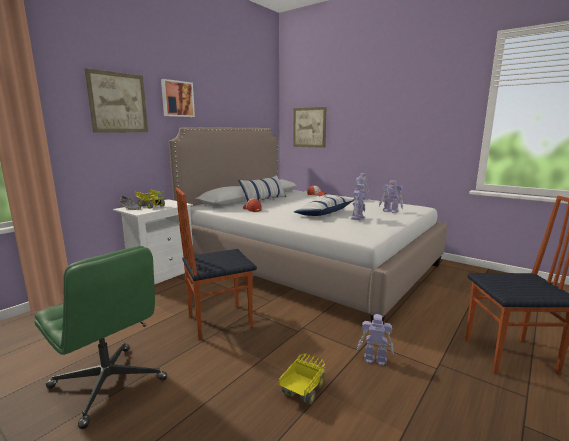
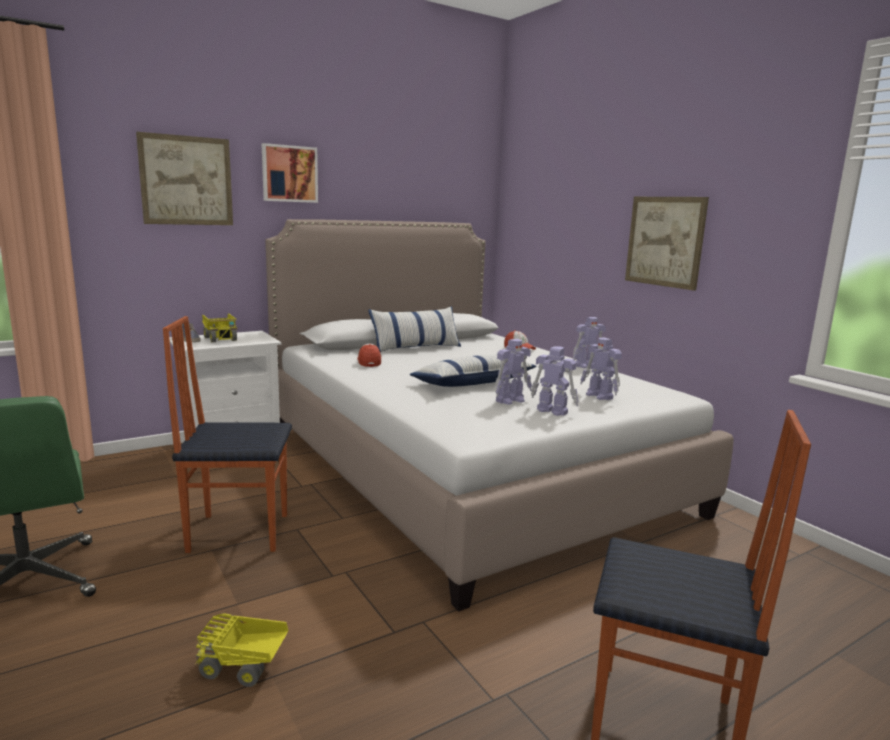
camera: 20 degrees right, 0 degrees up
toy truck [278,353,325,405] -> toy truck turned 135 degrees counterclockwise [195,613,288,687]
picture [293,107,326,148] -> picture moved to [625,197,709,291]
toy robot [357,314,394,366] -> toy robot moved to [531,346,579,416]

